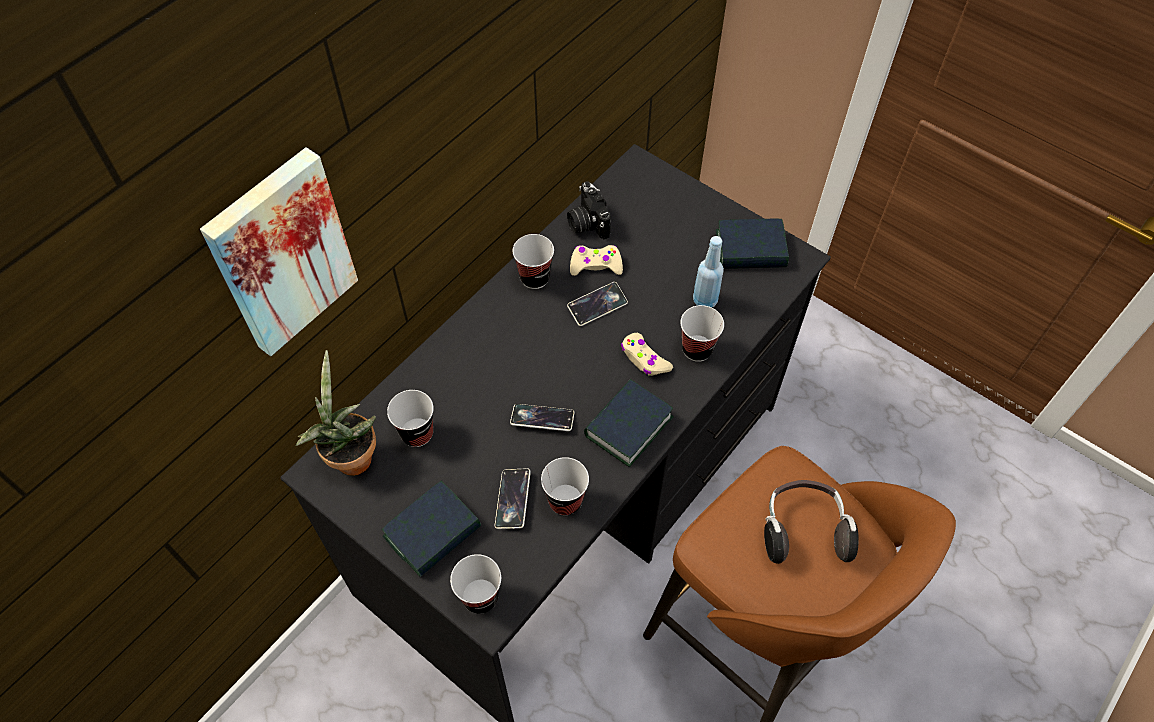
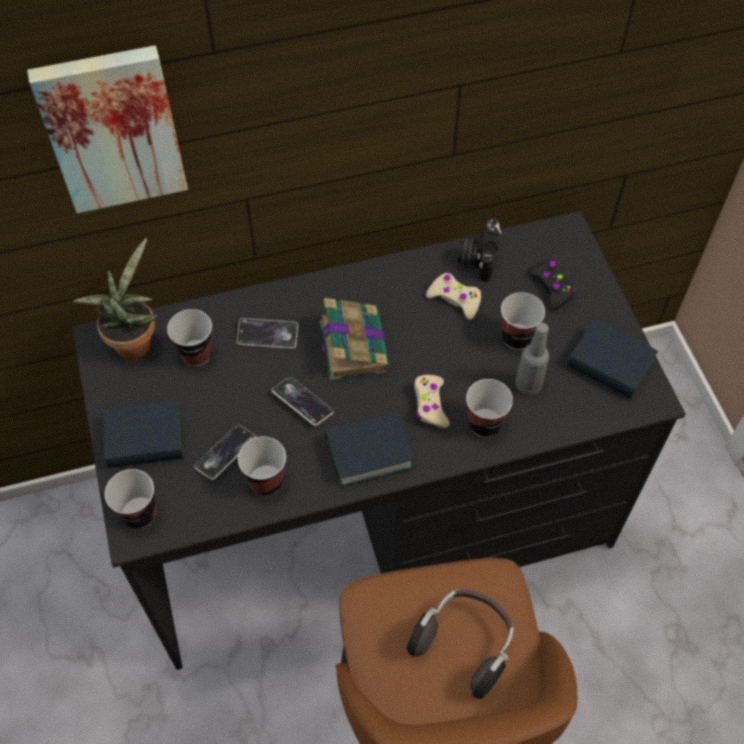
camera: 35 degrees right, 0 degrees up
cup [513,234,554,289] -> cup moved to [501,292,545,350]
phone [567,282,628,326] -> phone moved to [237,318,298,349]
blue bottle [693,236,724,307] -> grey bottle [516,323,549,395]
none -> book [320,298,390,380]
none -> black game controller [527,259,576,310]

